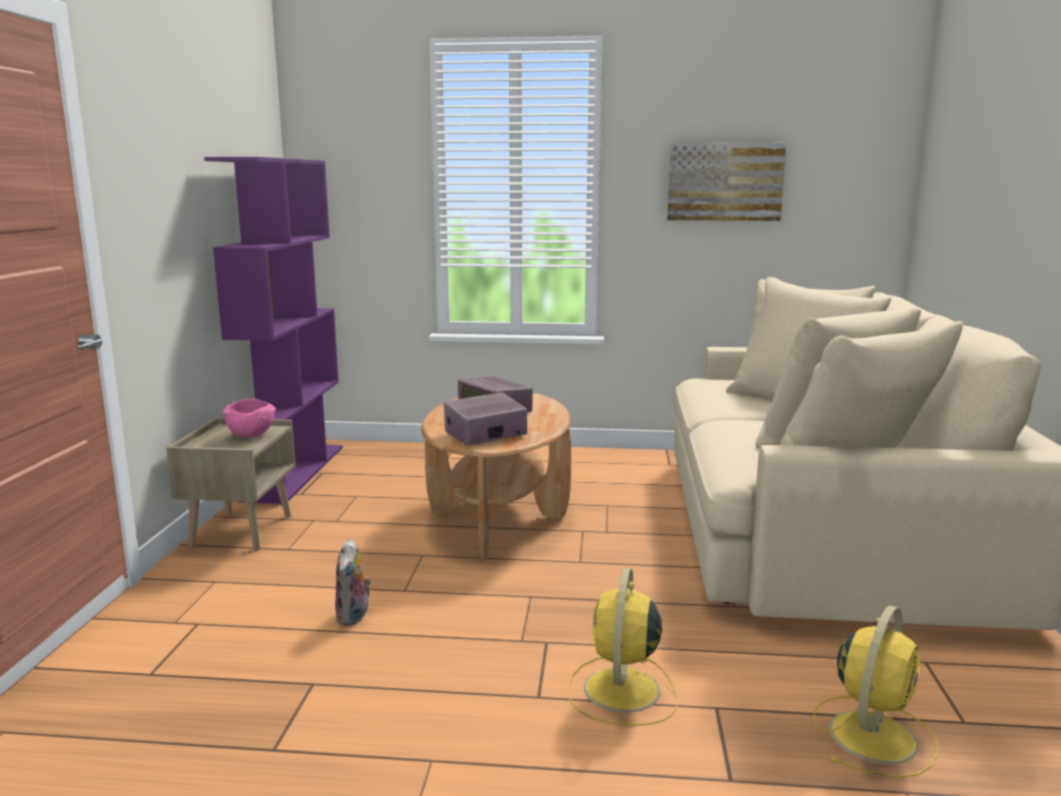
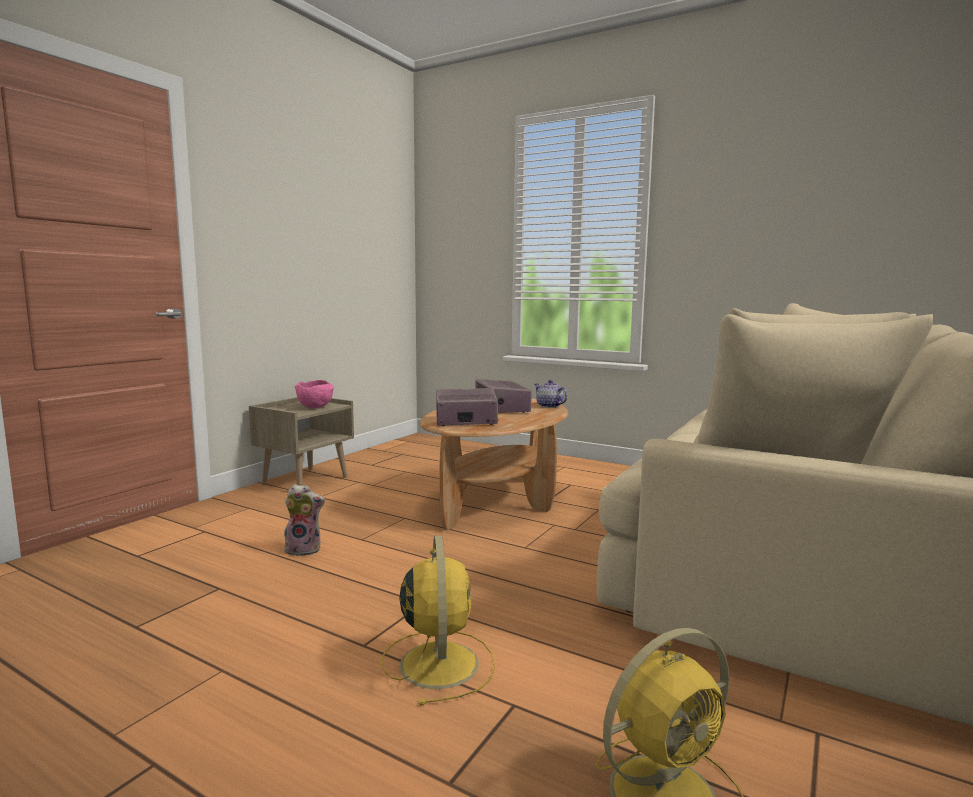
camera: 25 degrees right, 5 degrees down
purple bookcase [204,157,343,504] -> none
plush toy [335,538,371,626] -> plush toy turned 120 degrees counterclockwise [284,484,325,556]
yellow fan [568,568,678,726] -> yellow fan turned 135 degrees clockwise [382,536,495,706]
picture [667,142,786,221] -> none
none -> teapot [534,380,568,408]

